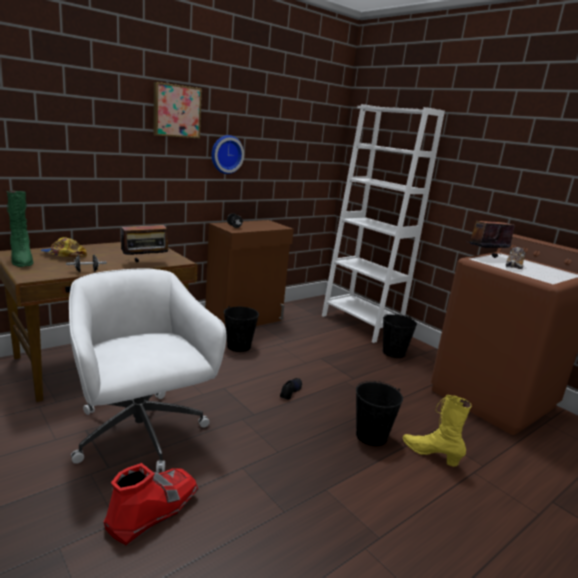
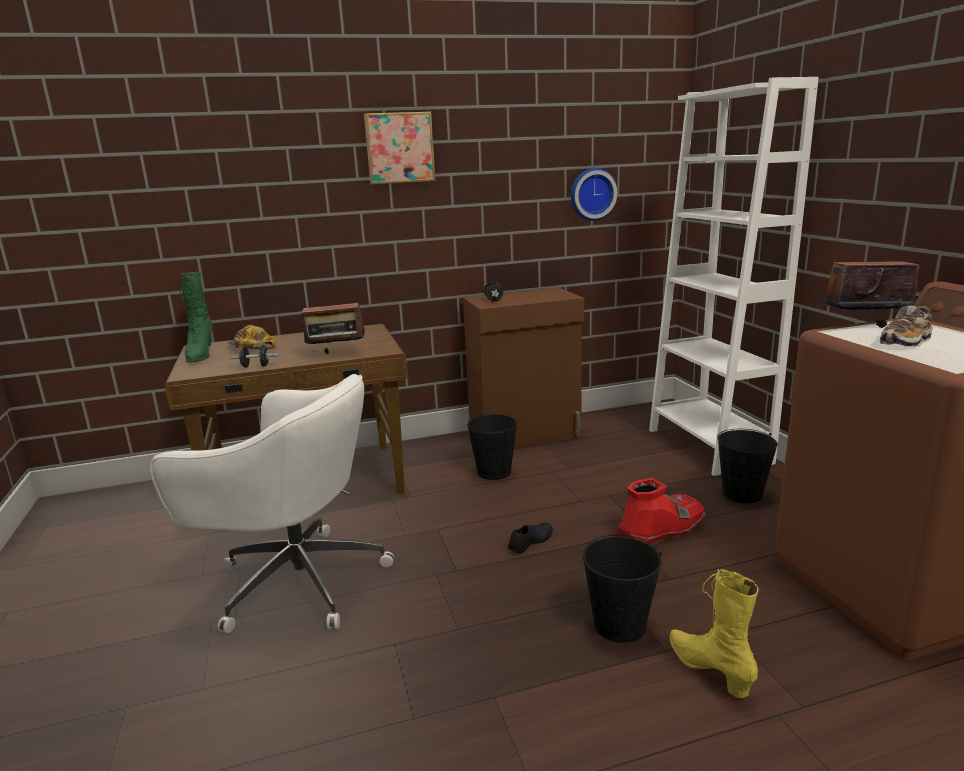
camera: 25 degrees right, 0 degrees up
white office chair [69,268,226,473] -> white office chair turned 120 degrees clockwise [150,374,394,634]
red boot [104,463,199,545] -> red boot moved to [617,478,707,546]
wall clock [211,135,244,174] -> wall clock moved to [571,168,618,221]

